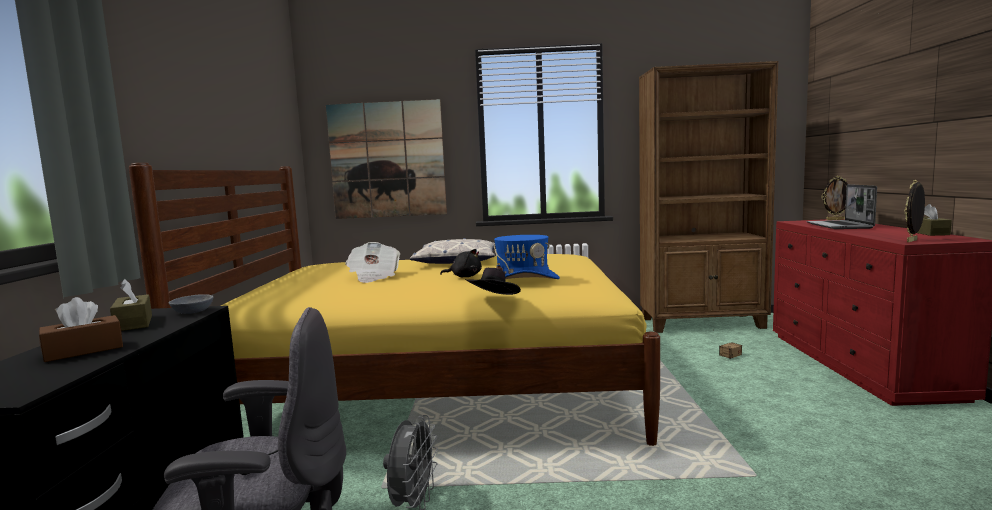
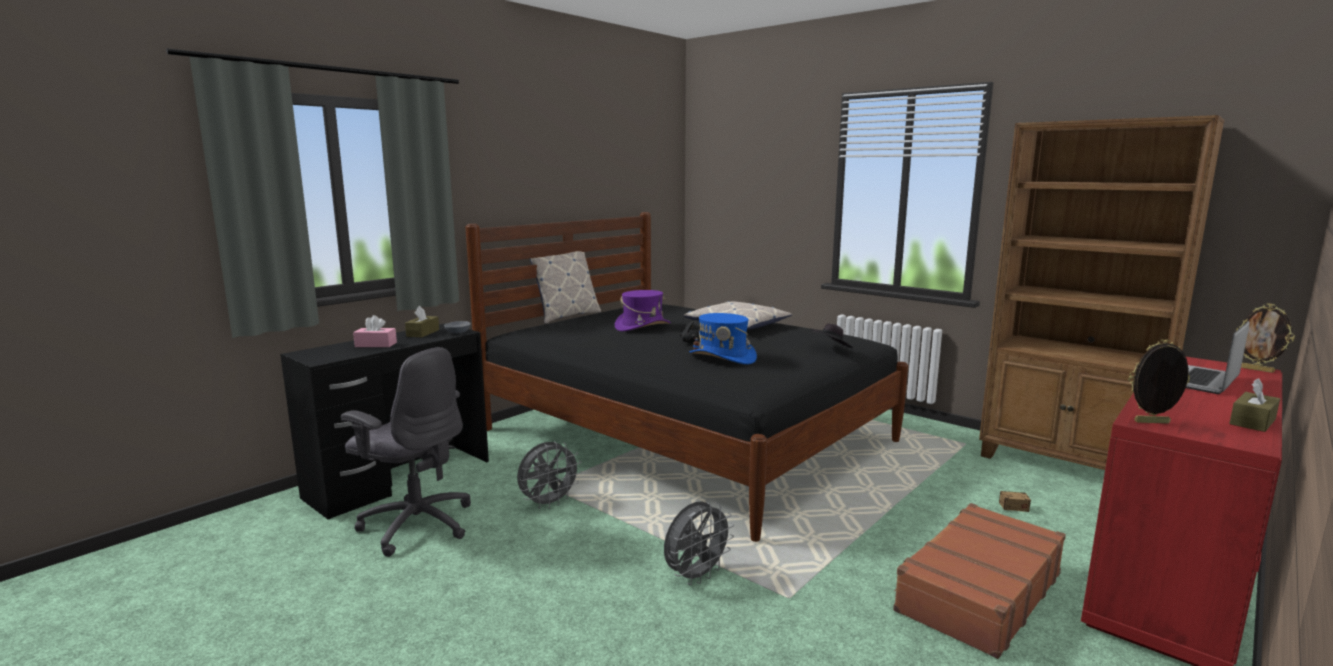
camera: 40 degrees right, 5 degrees up
brown tissue box [39,297,123,362] -> pink tissue box [353,315,397,347]
yellow bed [129,163,660,446] -> black bed [465,212,908,542]
picture [326,99,447,219] -> none
newspaper [345,242,400,283] -> purple hat [615,290,671,331]
black hat [465,268,521,295] -> black hat moved to [810,323,853,349]
none -> pillow [529,251,601,324]
none -> grey fan [664,501,734,585]
none -> brown suitcase [893,503,1066,659]

